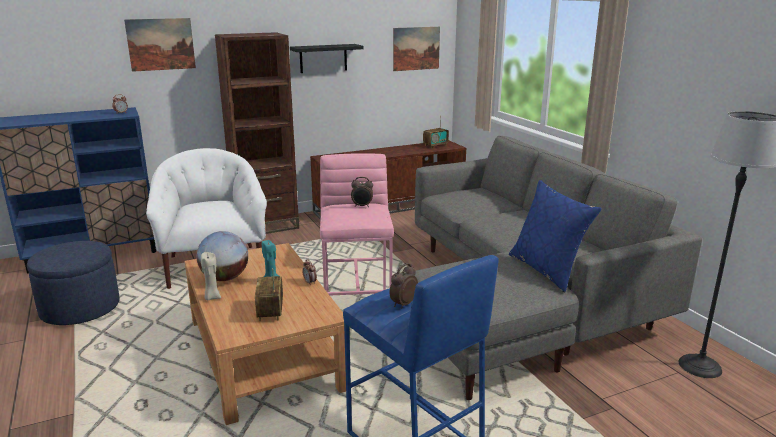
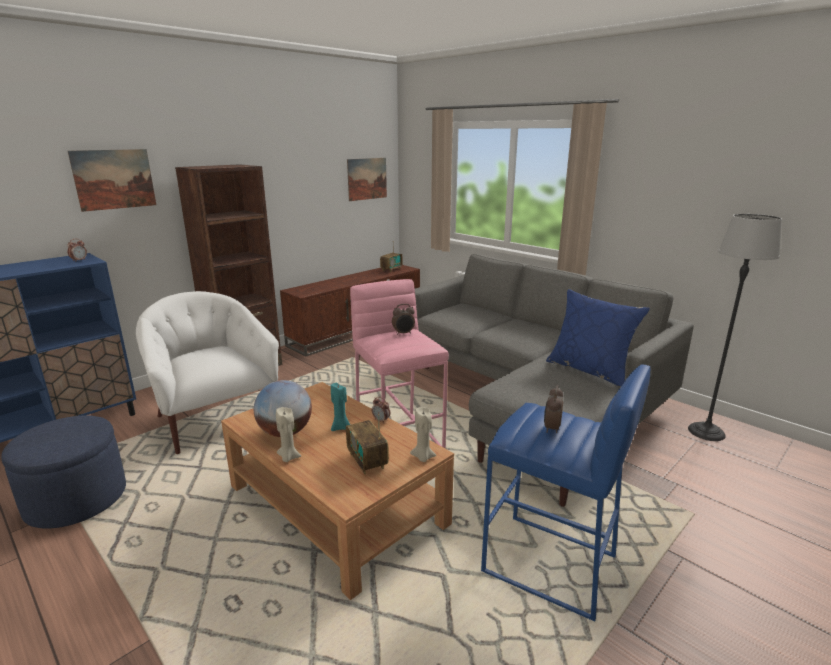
camera: 20 degrees left, 0 degrees up
black shelf [290,44,363,73] -> none
none -> beige candle [410,407,436,462]

